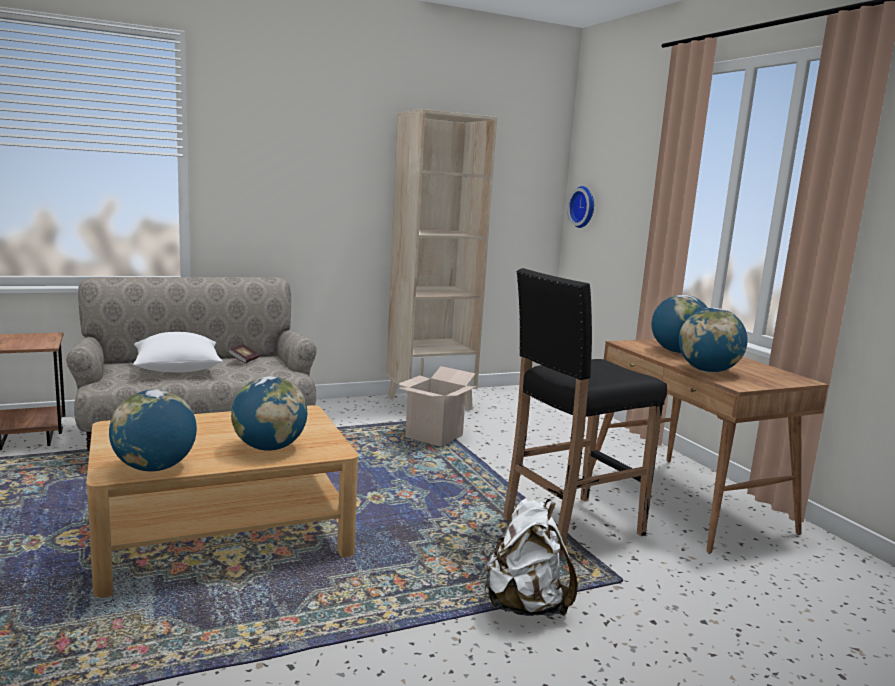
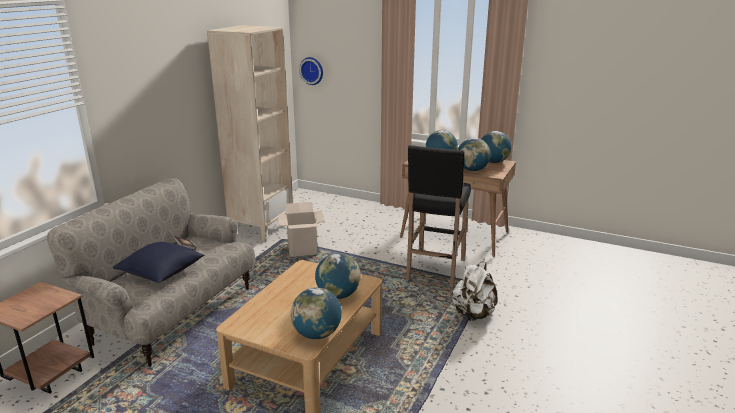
camera: 40 degrees left, 10 degrees up
white pillow [133,332,222,372] -> blue pillow [113,242,205,283]
none -> globe [481,131,512,163]

